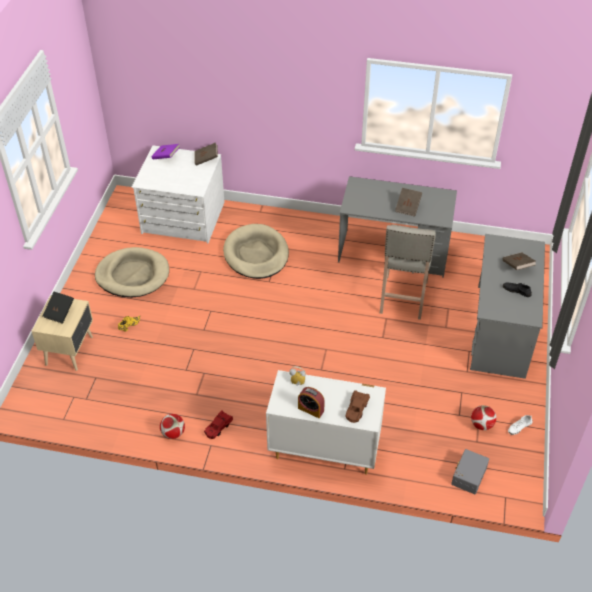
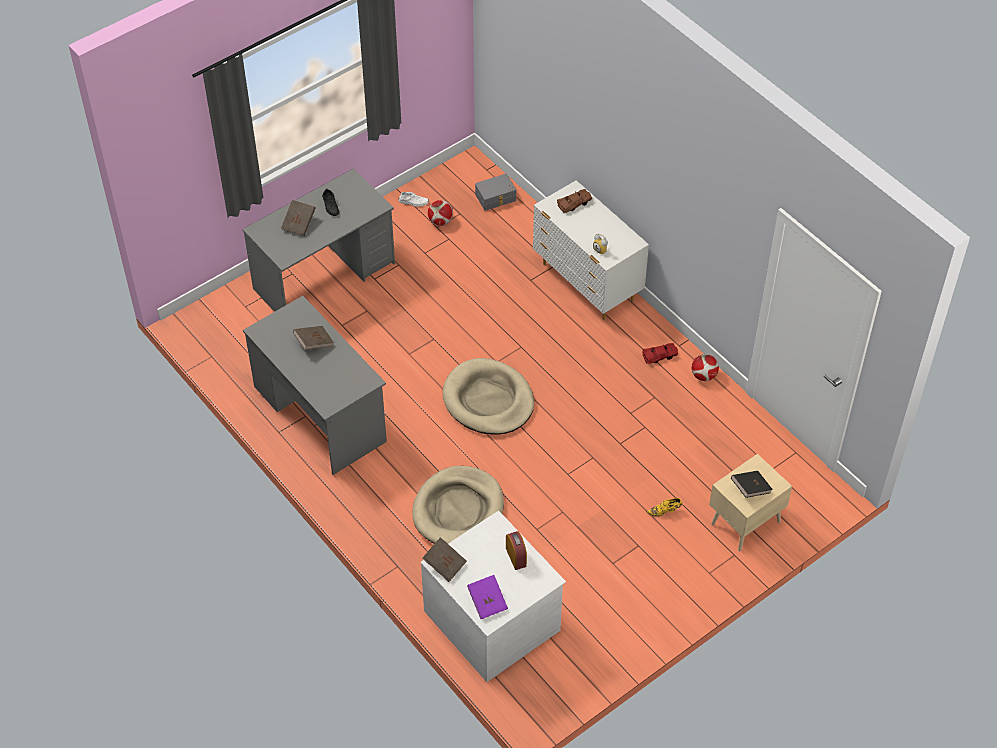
camera: 140 degrees left, 5 degrees up
beige dog bed [95,247,169,297] -> beige dog bed moved to [443,358,534,434]
alarm clock [298,387,325,418] -> alarm clock moved to [506,531,527,570]
beige stool [380,225,436,320] -> none

